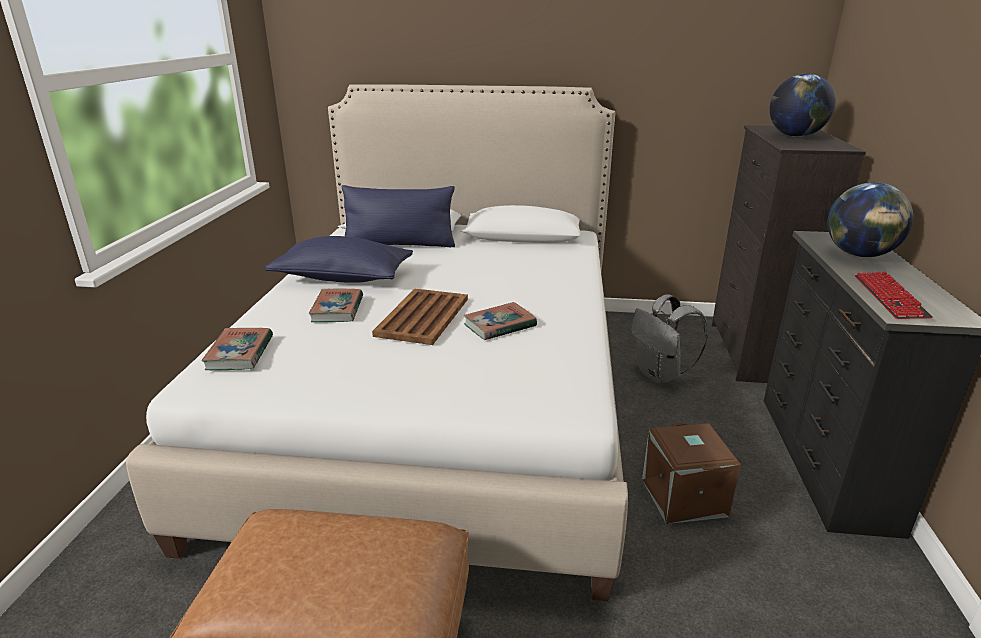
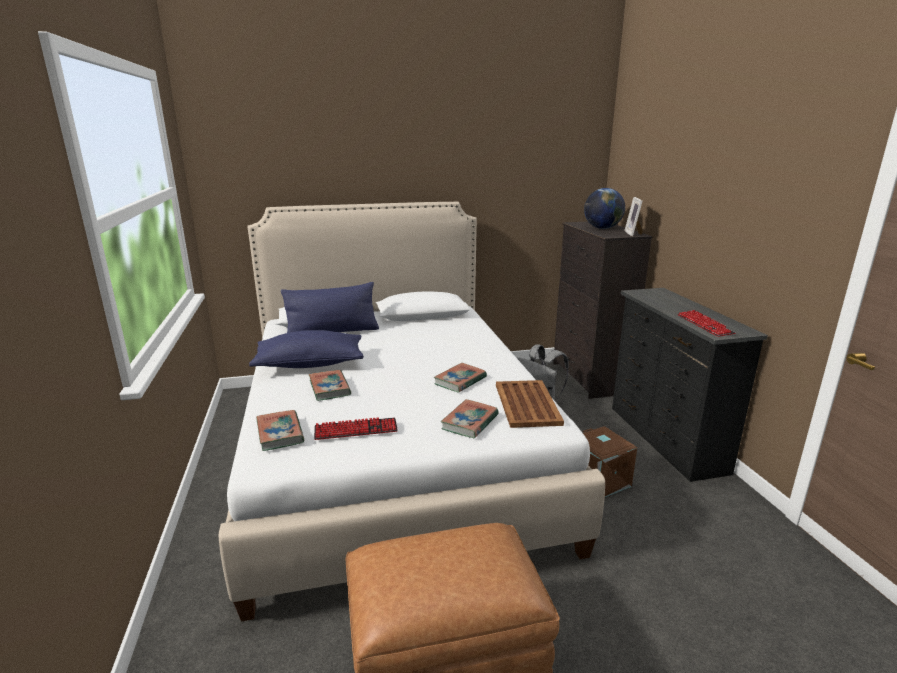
camera: 20 degrees left, 5 degrees down
brown tray [372,289,468,345] -> brown tray moved to [496,380,564,428]
globe [827,182,914,257] -> none
none -> keyboard [314,417,398,440]
none -> book [441,399,499,438]
none -> picture frame [624,197,643,236]

